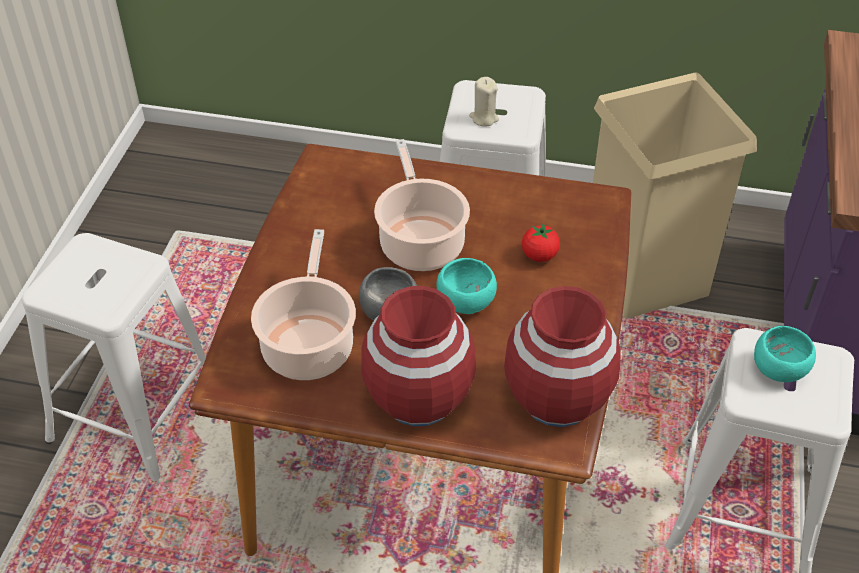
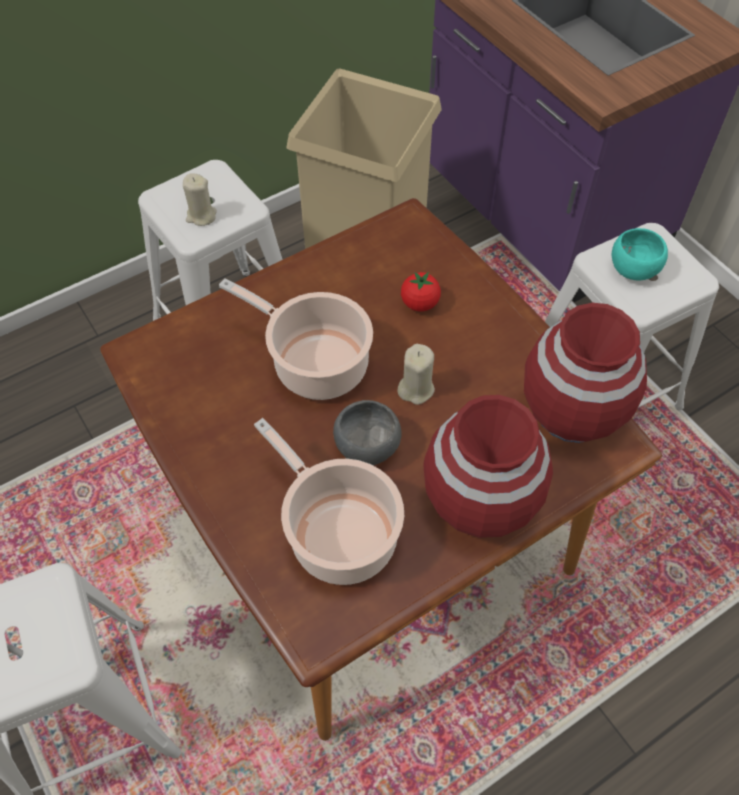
camera: 45 degrees left, 10 degrees up
turquoise bowl [437,258,497,314] -> beige candle [397,344,435,405]

